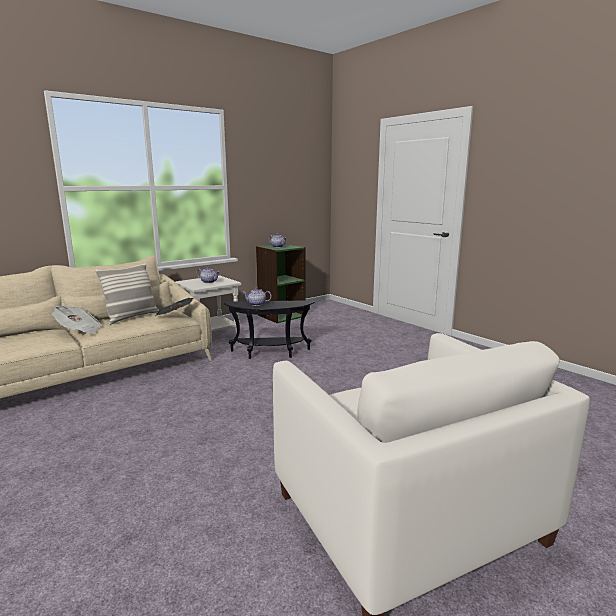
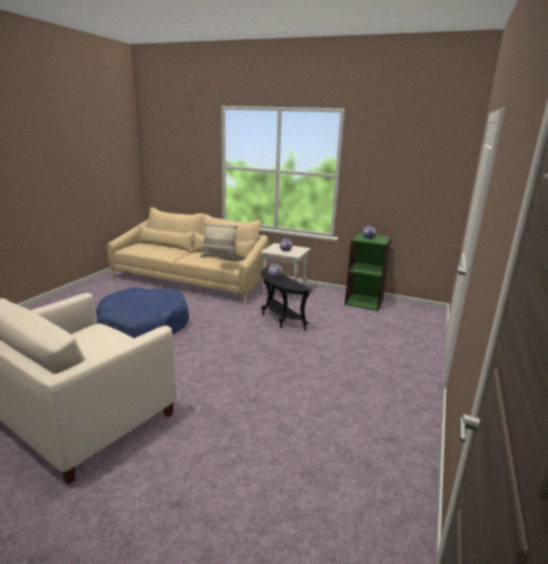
camera: 60 degrees right, 5 degrees up
newspaper [52,306,101,334] -> none
none -> blue dog bed [96,287,189,338]

